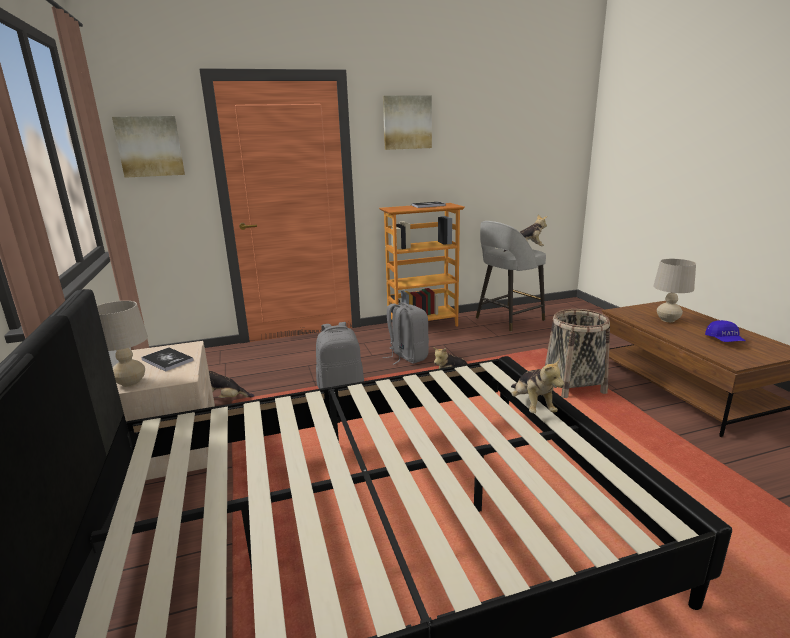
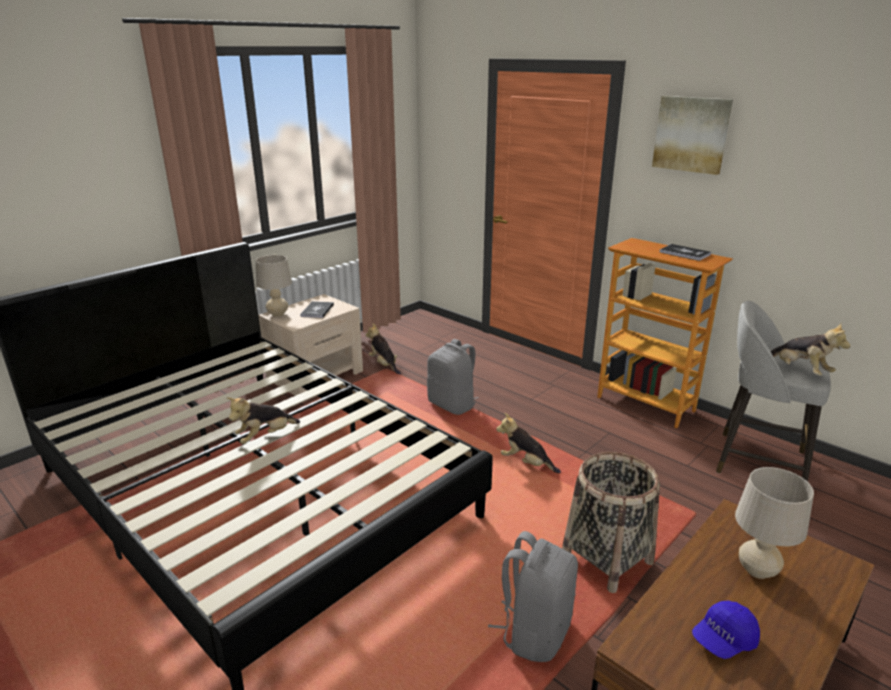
camera: 60 degrees right, 5 degrees up
picture [112,116,185,178] -> none
grey backpack [383,302,429,365] -> grey backpack moved to [488,531,578,662]
plush toy [511,358,565,413] -> plush toy moved to [227,397,300,444]

